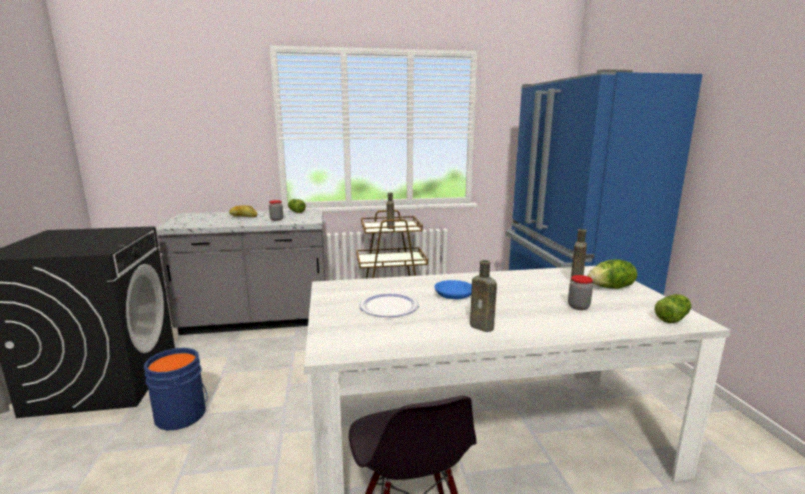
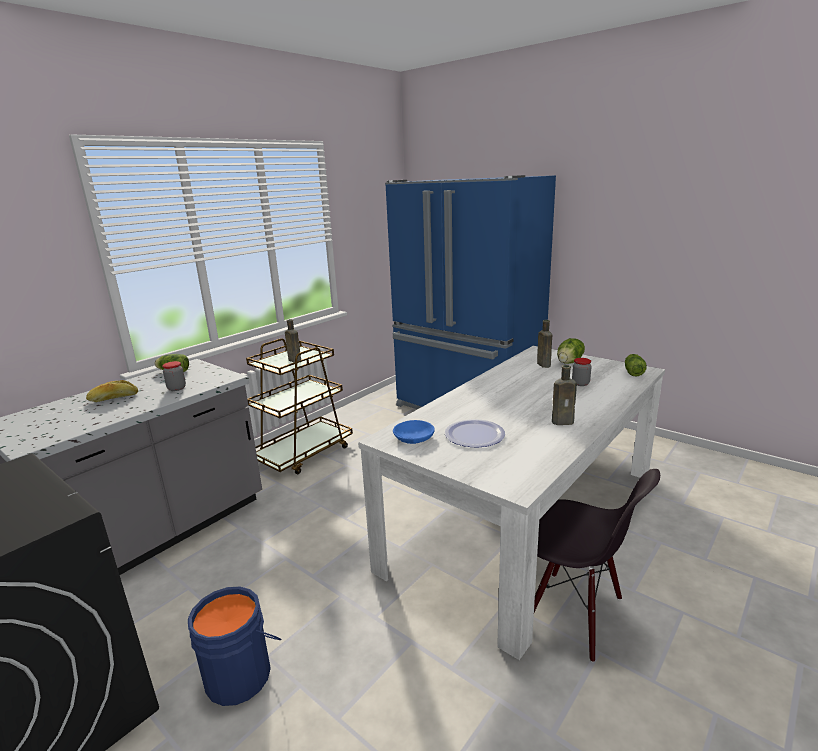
camera: 40 degrees left, 5 degrees up
blue bowl [434,280,472,299] -> blue bowl moved to [393,420,435,444]

